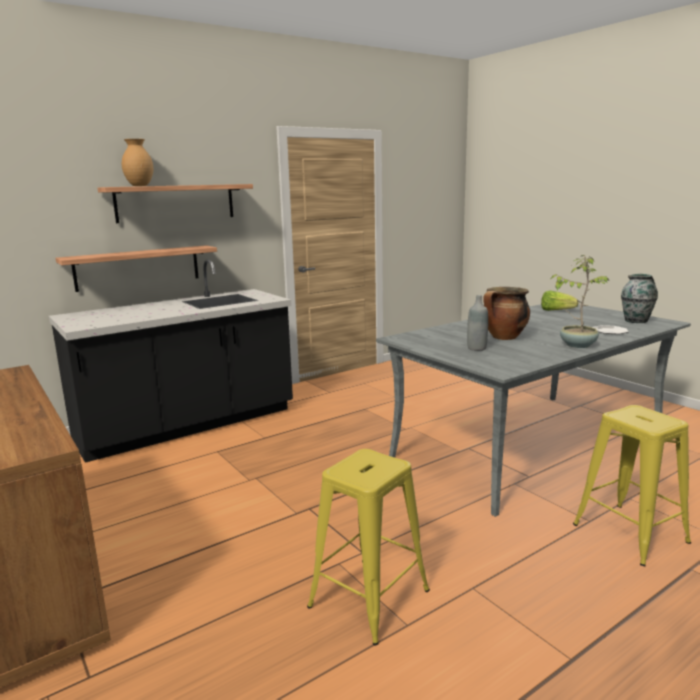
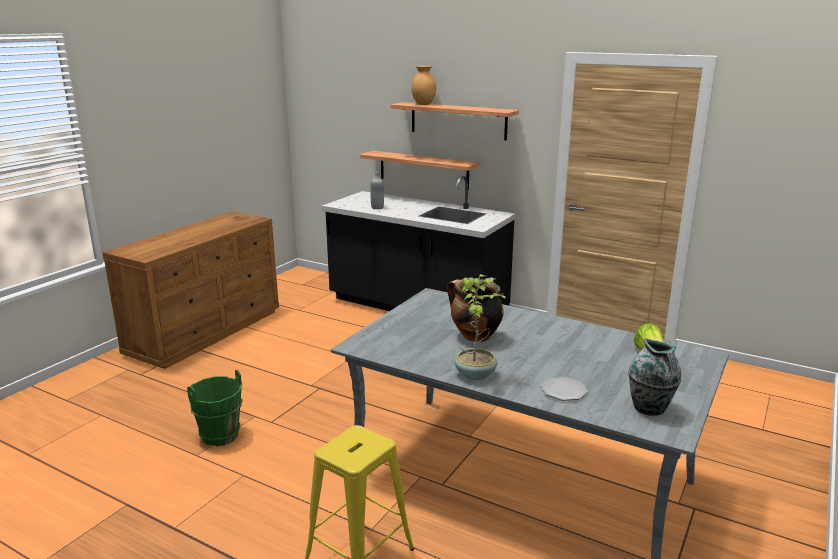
camera: 65 degrees right, 5 degrees up
yellow stool [307,449,430,645] -> green bucket [187,370,242,446]
grey bottle [467,295,488,351] -> grey bottle moved to [370,172,384,209]

